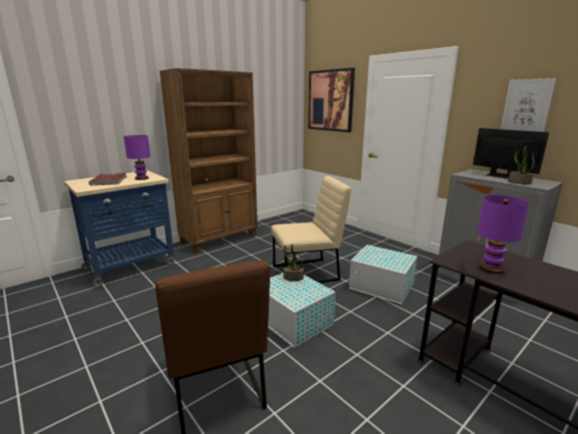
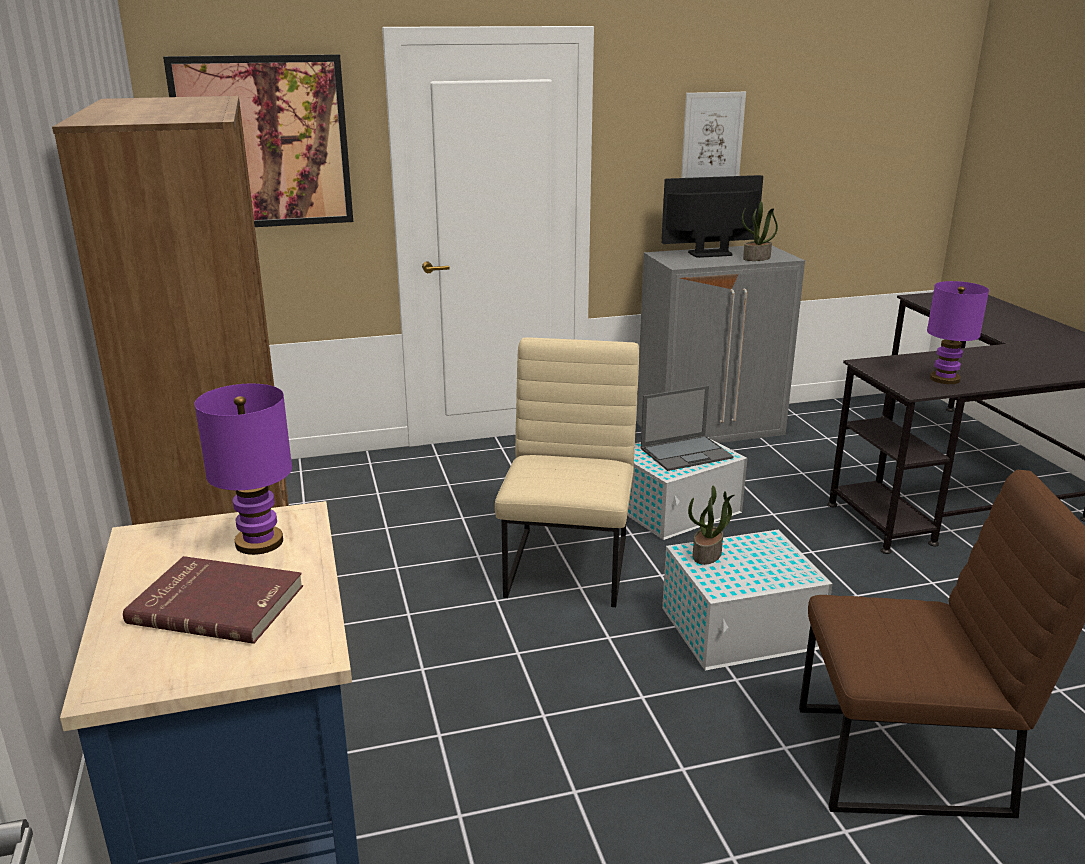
camera: 65 degrees left, 5 degrees up
none -> laptop [641,385,734,471]

